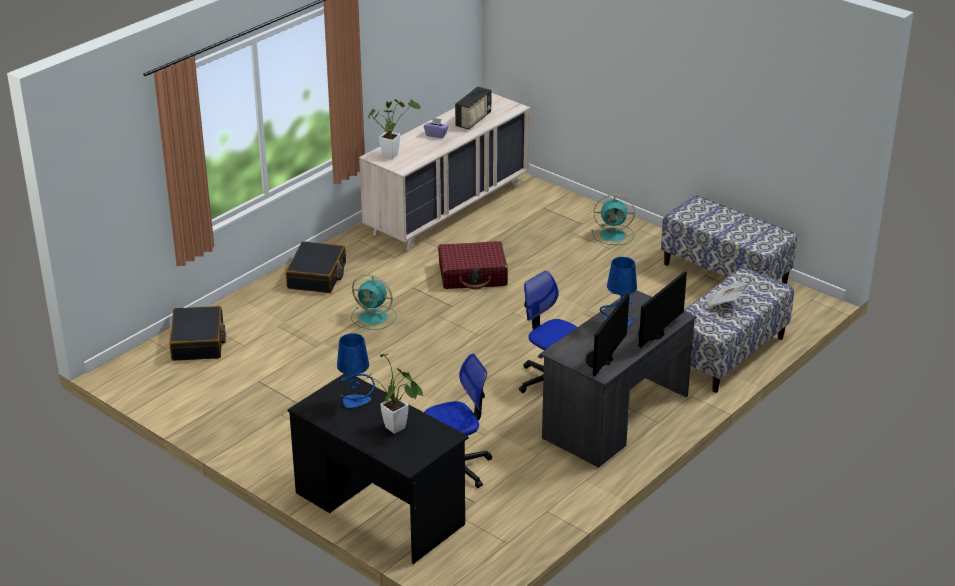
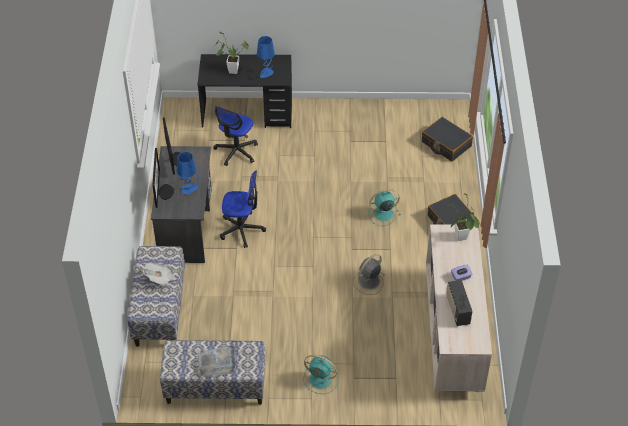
camera: 140 degrees right, 15 degrees up
red suitcase [438,241,508,290] -> grey fan [353,254,385,295]
turquoise fan [592,194,635,245] -> turquoise fan turned 120 degrees counterclockwise [304,355,339,394]
none -> grey tray [198,344,236,376]

